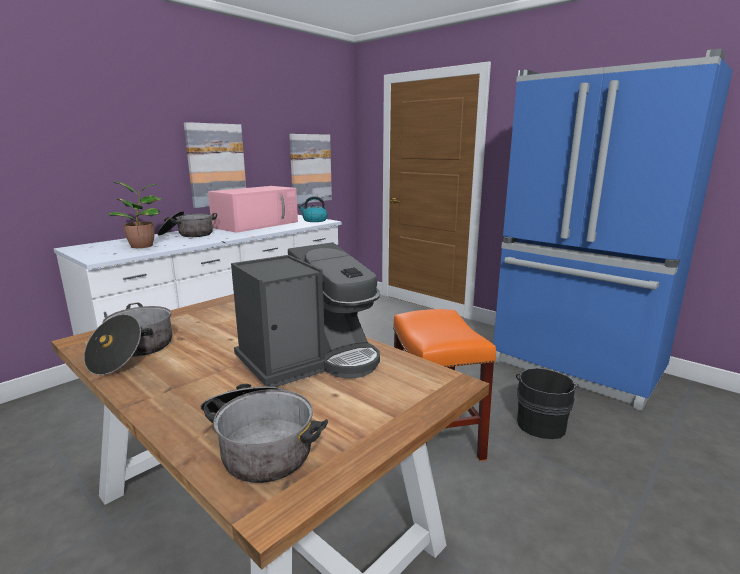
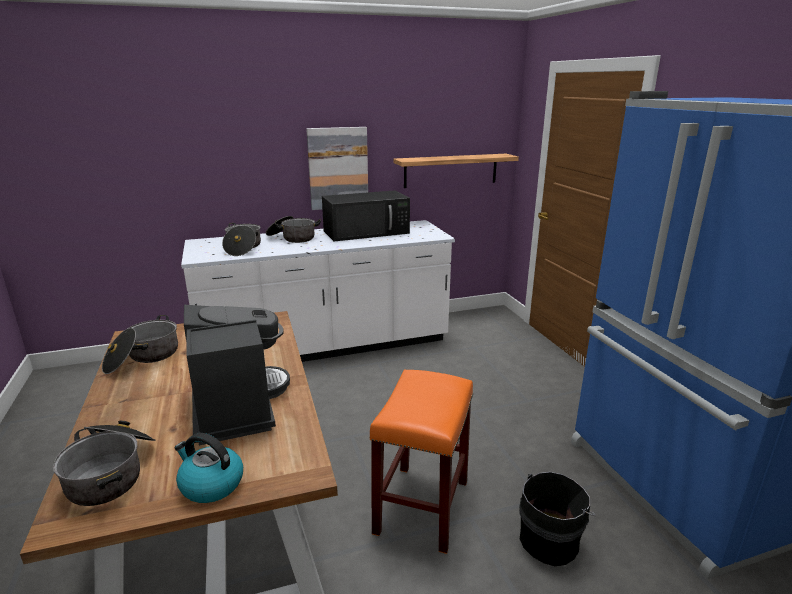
camera: 30 degrees right, 5 degrees up
potted plant [107,181,163,248] -> cooking pot [222,223,261,256]
pink microwave [208,186,298,233] -> black microwave [322,190,410,241]
coffee machine [231,242,380,387] -> coffee machine turned 105 degrees counterclockwise [184,305,290,446]
picture [289,134,332,204] -> shelf [393,154,519,188]
kettle [298,196,328,222] -> kettle moved to [175,433,243,503]

